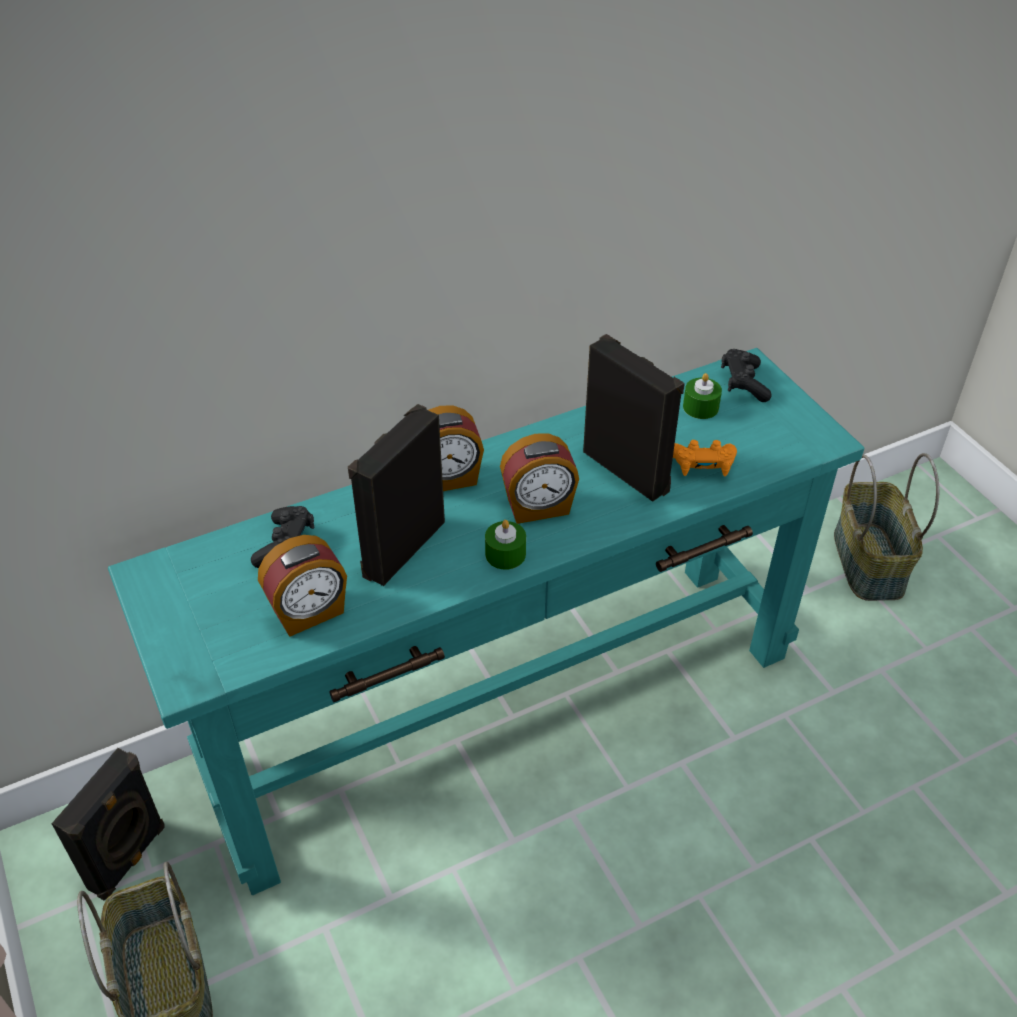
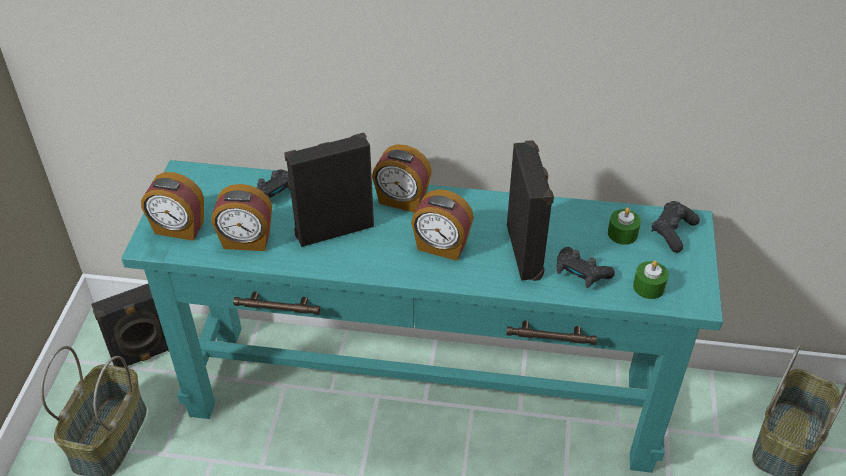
camera: 35 degrees right, 0 degrees up
green candle [485,520,526,570] -> green candle moved to [633,261,669,299]
orange game controller [673,440,737,476] -> black game controller [557,247,615,288]
none -> alarm clock [141,172,204,241]

